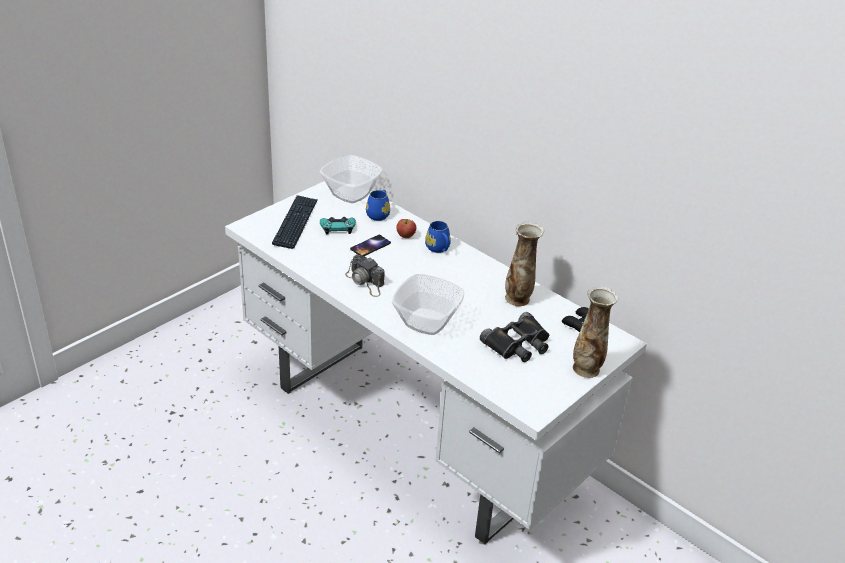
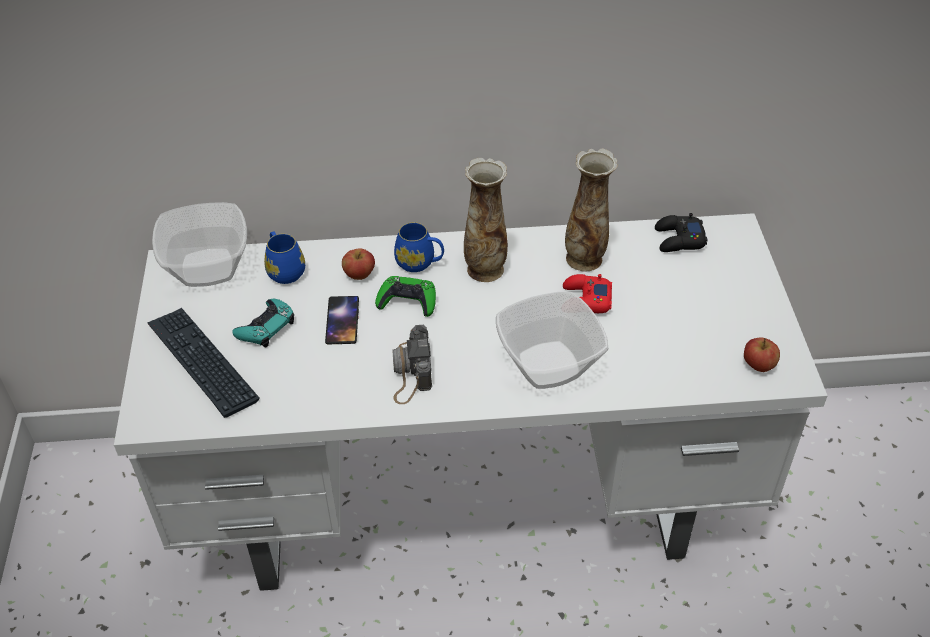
camera: 45 degrees left, 10 degrees up
camera [345,255,385,297] -> camera turned 90 degrees clockwise [392,325,432,404]
black binoculars [480,312,549,362] -> none
vase [573,286,619,378] -> vase moved to [464,158,508,282]
none -> green game controller [375,276,436,317]
none -> red game controller [563,274,612,313]
none -> apple [744,337,780,372]

